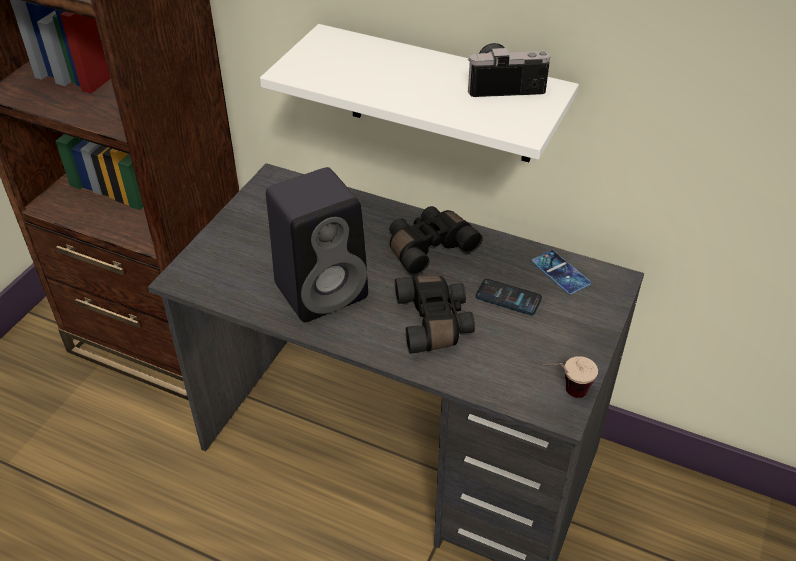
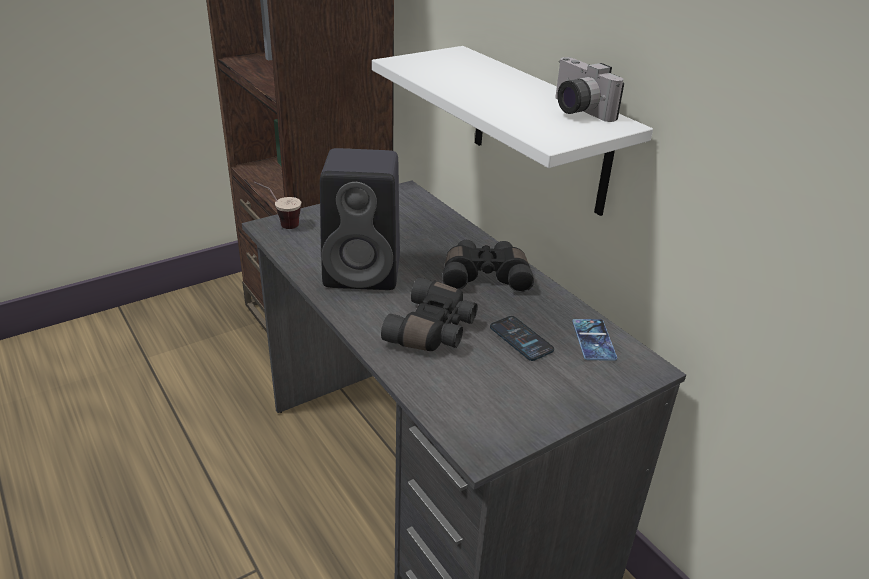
camera: 30 degrees right, 10 degrees down
camera [468,43,550,97] -> camera turned 150 degrees counterclockwise [555,57,624,122]
cup [543,356,598,398] -> cup moved to [254,182,301,229]

